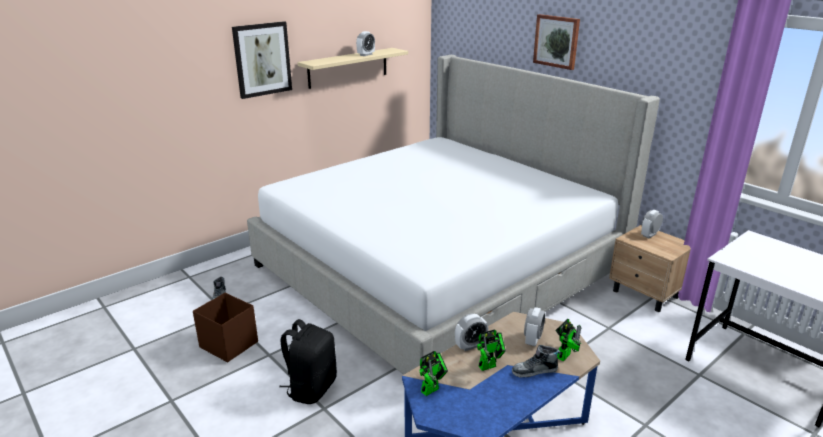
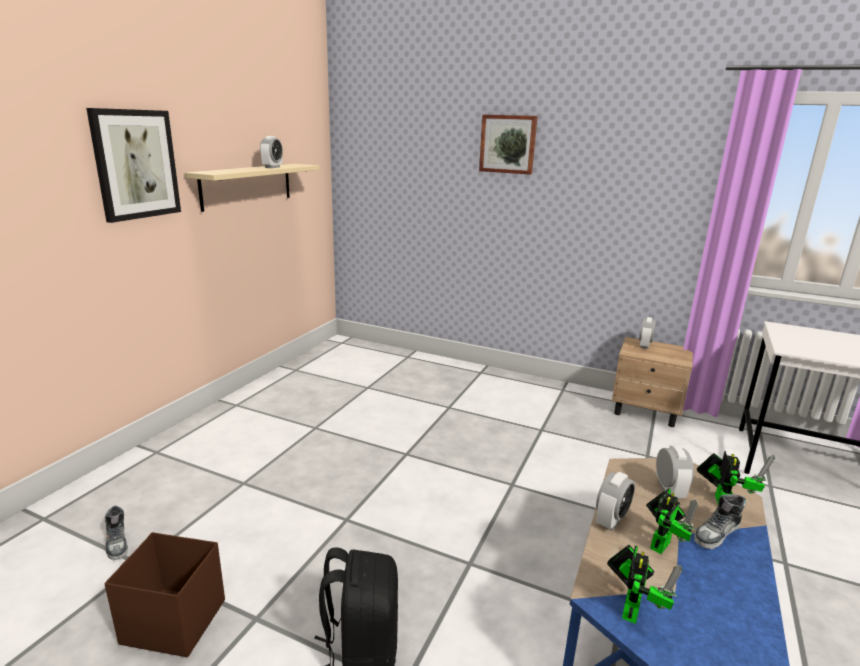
camera: 25 degrees left, 5 degrees down
bed [247,55,660,375] -> none

